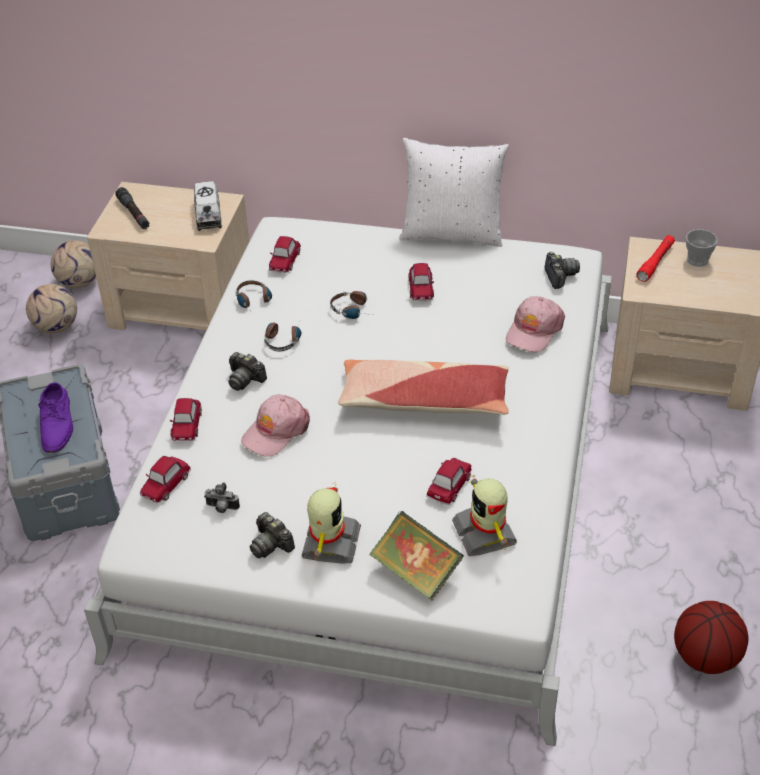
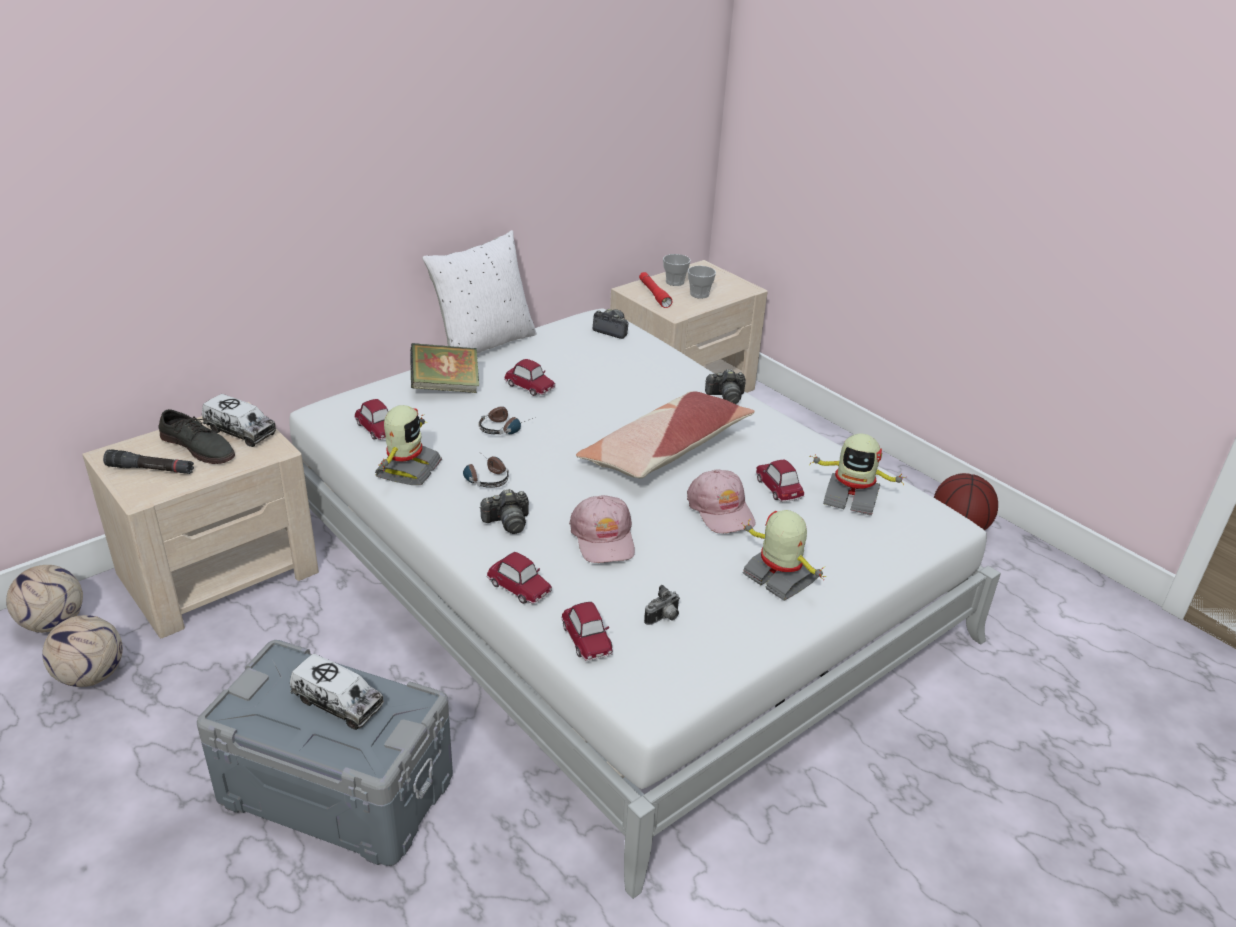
camera: 55 degrees left, 10 degrees down
purple shoe [38,382,73,453] -> toy truck [290,654,384,730]
headphones [236,280,272,308] -> toy robot [375,405,442,485]
camera [249,512,295,559] -> camera moved to [705,369,746,404]
book [369,511,464,601] -> book moved to [410,343,479,393]
pink cap [506,296,565,352] -> pink cap moved to [687,469,756,534]
none -> grey shoe [159,409,235,464]
none -> cup [688,266,716,299]

